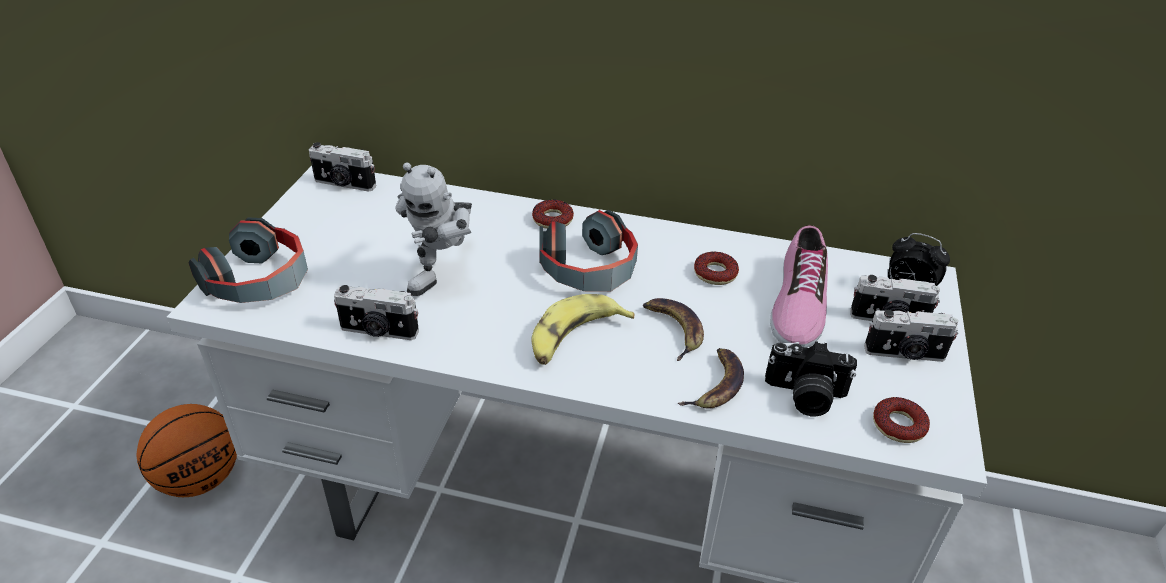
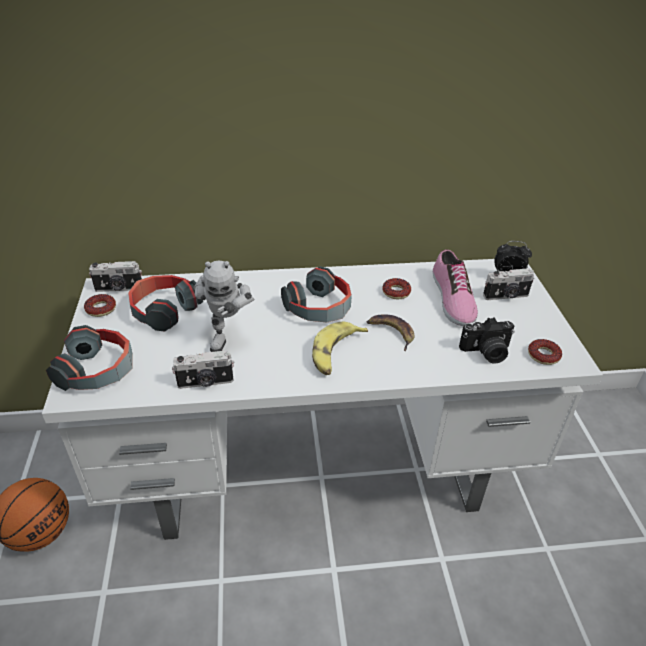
camera: 20 degrees left, 0 degrees up
donut [532,200,574,229] -> donut moved to [84,294,116,317]
banana [678,348,744,409] -> none
camera [864,310,959,362] -> none
none -> headphones [128,275,203,332]

